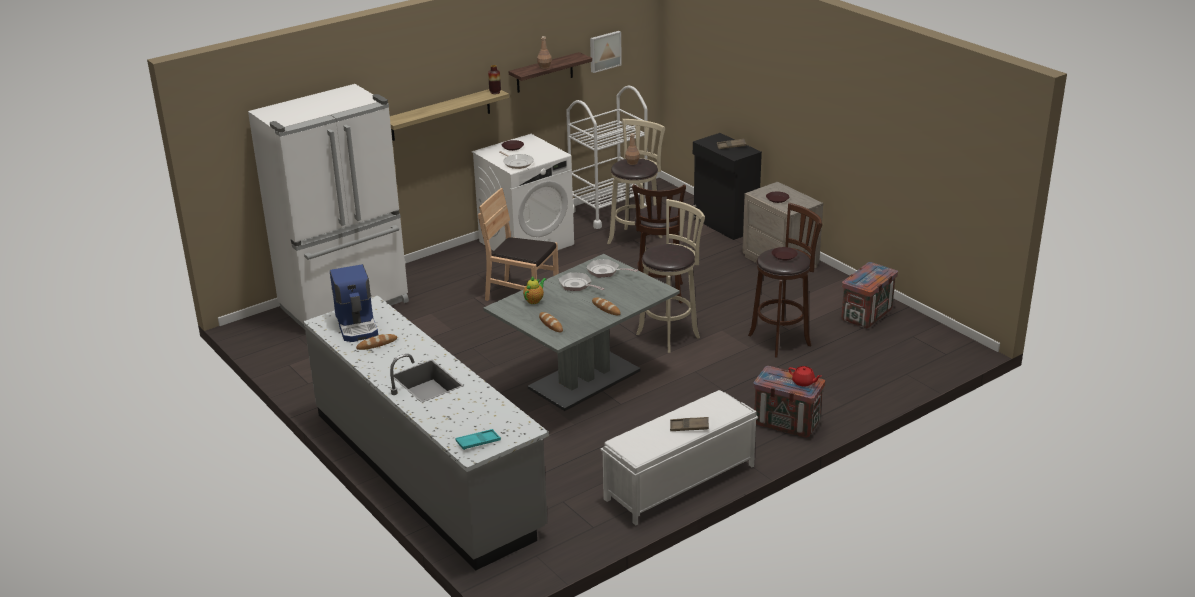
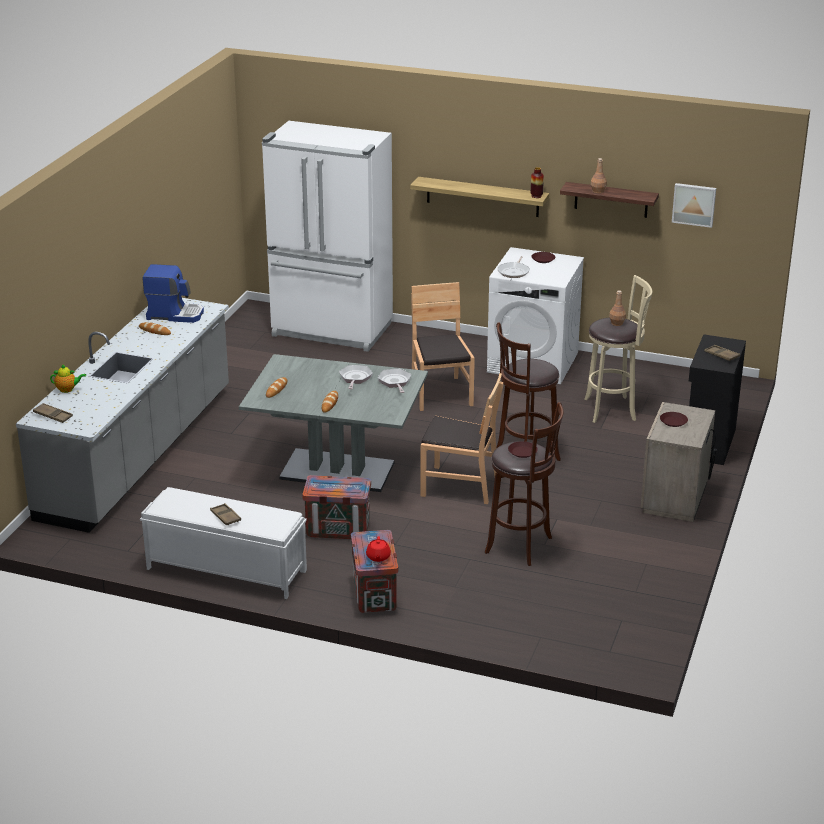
camera: 55 degrees right, 0 degrees up
coffee machine [330,265,378,342] -> coffee machine turned 120 degrees counterclockwise [142,264,204,323]
turquoise tray [455,429,501,450] -> brown tray [33,403,73,423]
teapot [523,277,546,304] -> teapot moved to [50,364,86,393]
white cart [566,85,648,229] -> none
beige stool [636,199,705,353] -> brown chair [420,373,503,504]
crate [841,262,898,329] -> crate moved to [302,475,371,539]

